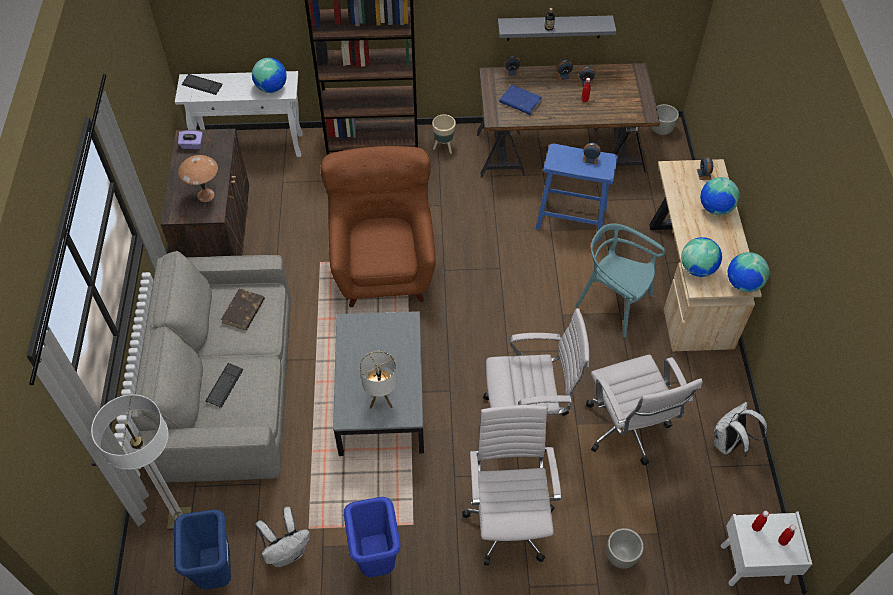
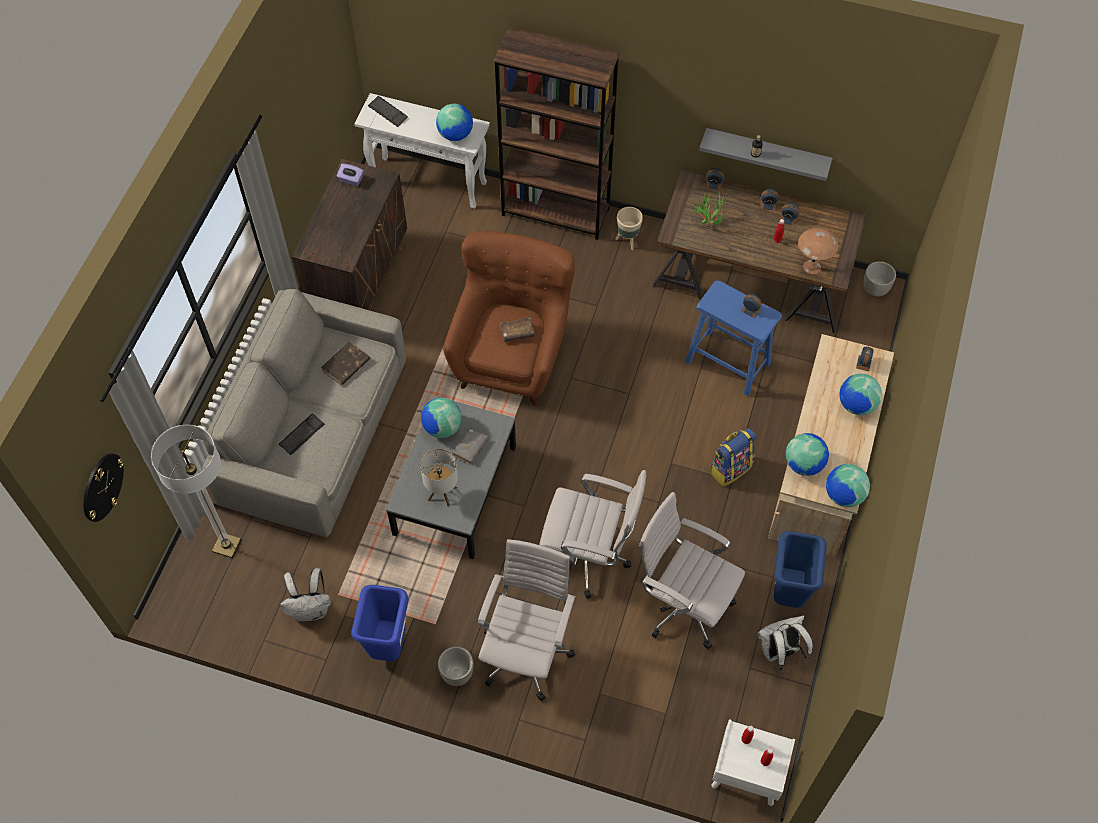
camera: 20 degrees right, 5 degrees up
blue trash can [174,509,231,589] -> blue trash can moved to [774,531,827,608]
brown table lamp [178,155,218,202] -> brown table lamp moved to [798,228,838,275]
blue book [499,85,543,115] -> potted plant [694,191,723,227]
turquoise chair [575,223,666,337] -> backpack [710,428,757,487]
white office chair [586,355,703,465] -> white office chair turned 120 degrees clockwise [639,492,745,649]
grey planter [607,528,644,569] -> grey planter moved to [438,647,473,686]
none -> wall clock [83,453,124,522]
none -> globe [421,398,462,438]
none -> grey book [452,428,487,466]
none -> brown book [500,317,535,342]

